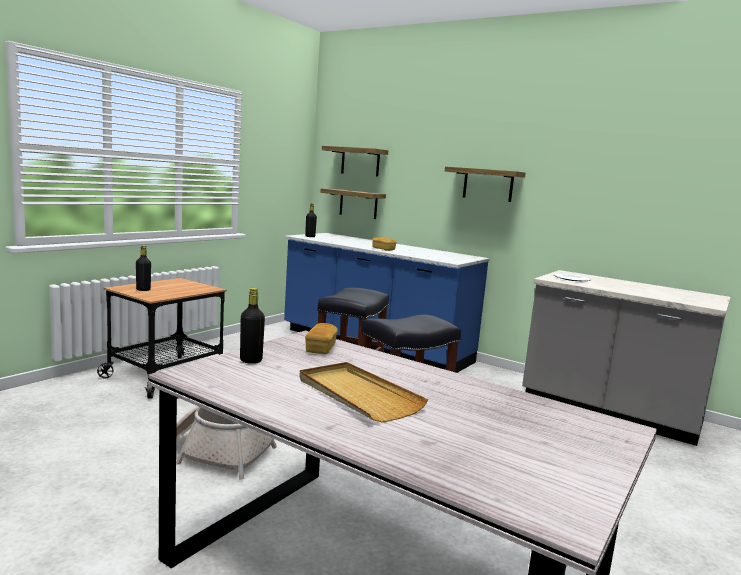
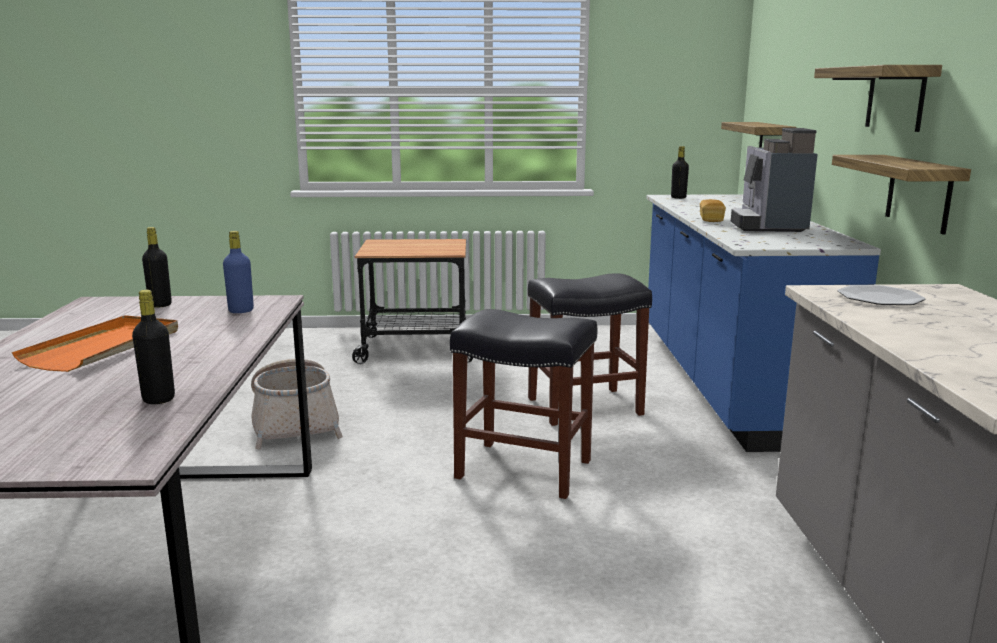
camera: 55 degrees right, 5 degrees up
black bottle [136,245,151,291] -> black bottle moved to [132,290,175,404]
beige tray [299,362,428,423] -> orange tray [12,315,178,372]
bread [305,323,338,354] -> blue bottle [223,231,254,313]
shelf [322,146,388,177] -> shelf moved to [832,155,971,235]
none -> coffee machine [731,128,818,232]

